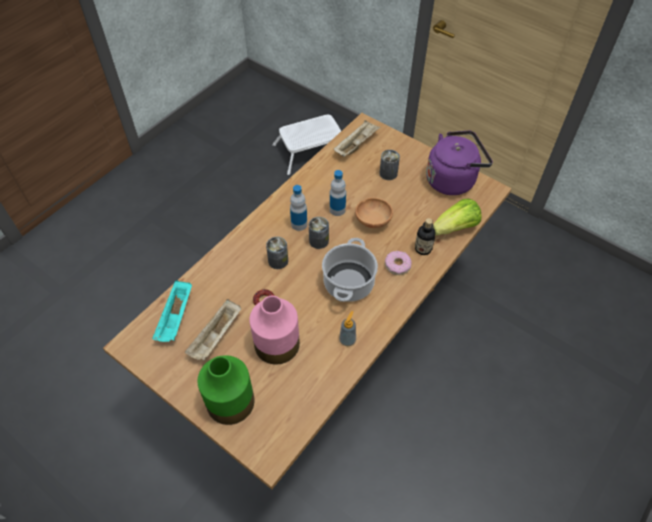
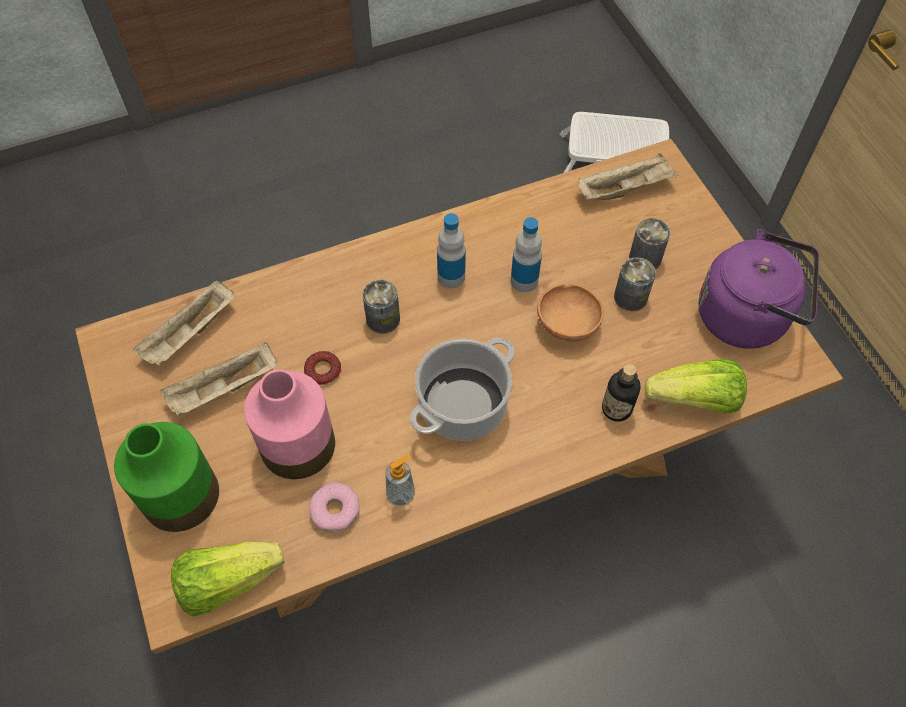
camera: 30 degrees right, 5 degrees up
turquoise tray [152,280,192,342] -> beige tray [133,279,234,366]
can [309,217,329,249] -> can moved to [614,257,656,311]
donut [385,251,412,275] -> donut moved to [309,482,359,533]
none -> lettuce [171,542,284,617]

